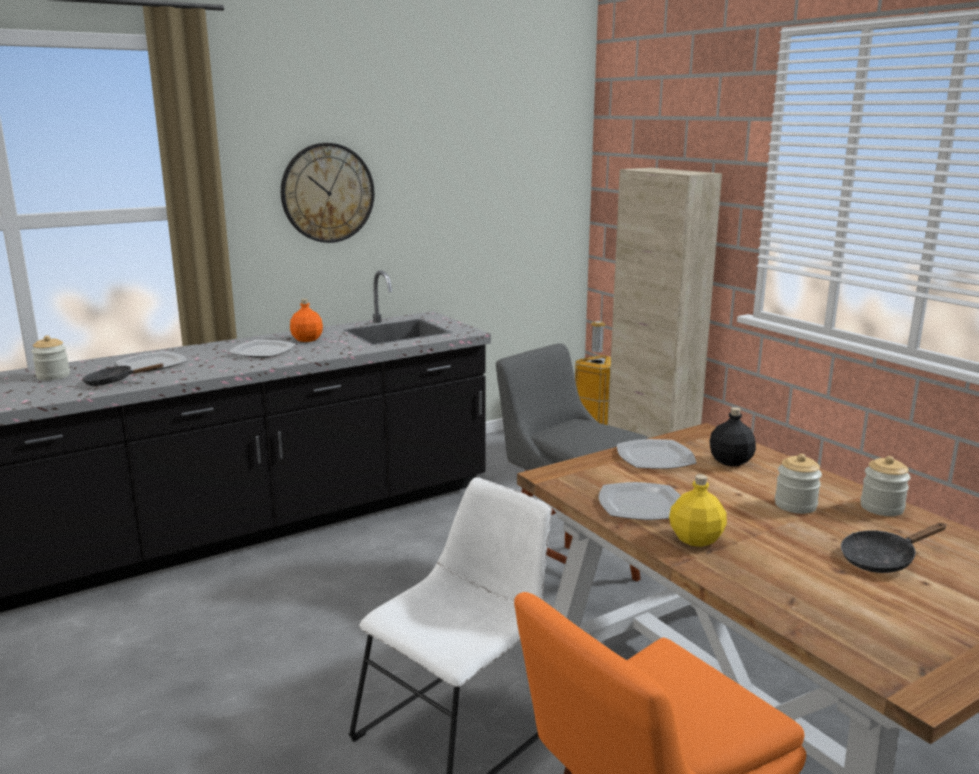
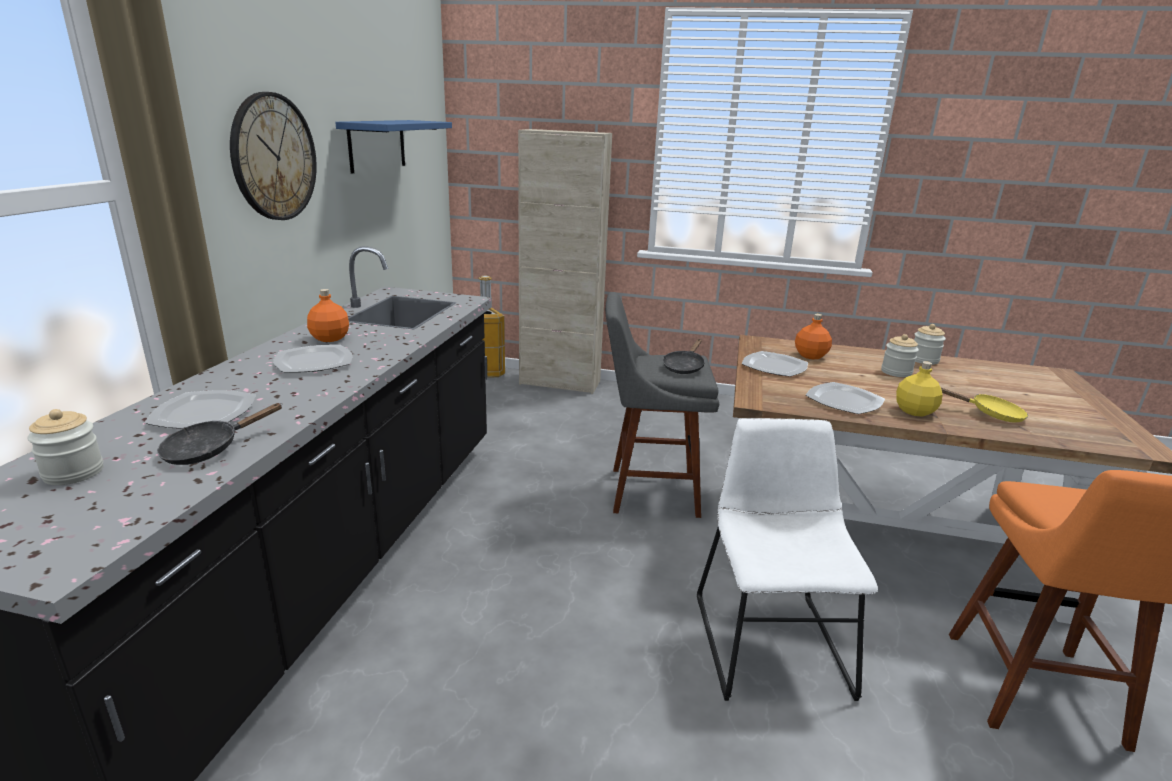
camera: 45 degrees left, 5 degrees up
black bottle [710,407,756,466] -> orange bottle [795,314,832,359]
black frying pan [841,523,946,573] -> black frying pan moved to [663,339,705,374]
none -> blue shelf [335,120,452,174]
none -> yellow frying pan [941,388,1028,422]

